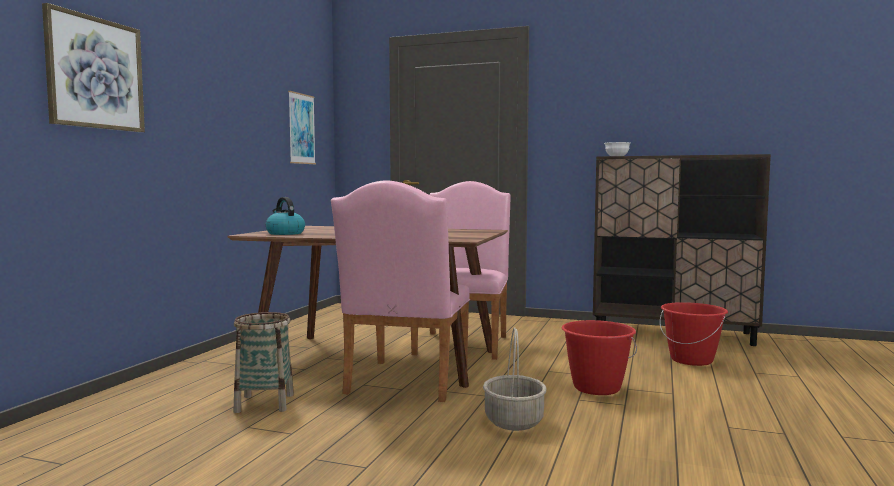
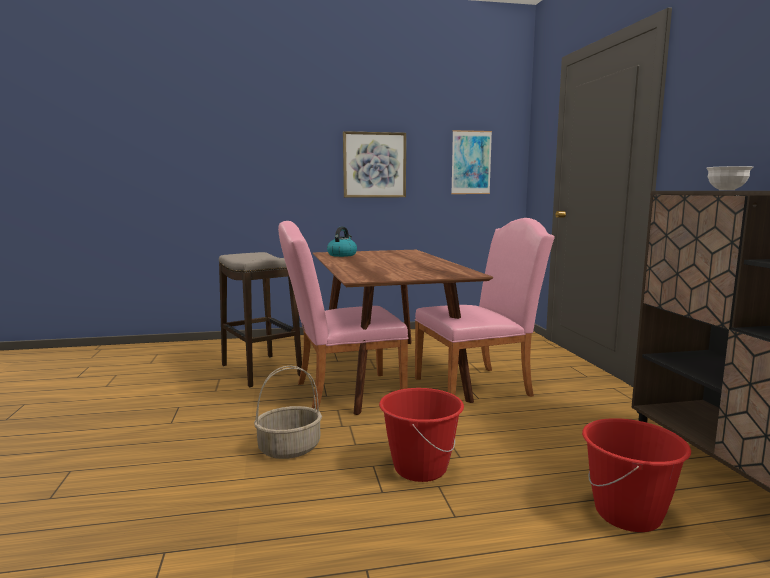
camera: 60 degrees right, 5 degrees up
picture [42,3,145,132] -> picture moved to [343,131,406,198]
basket [234,312,294,413] -> stool [219,252,302,388]

